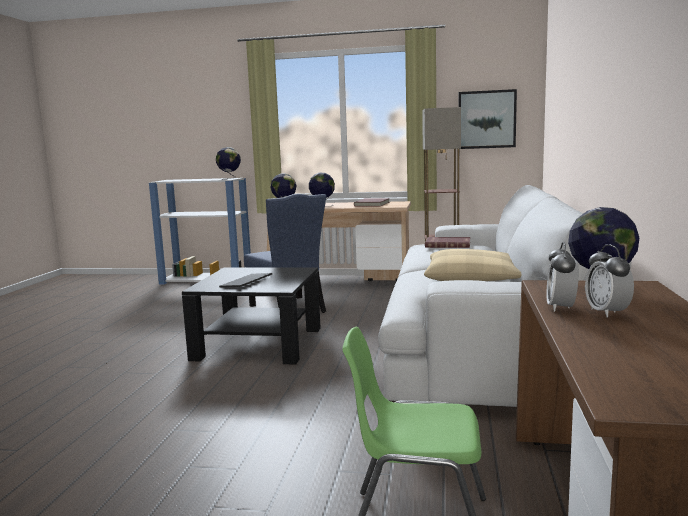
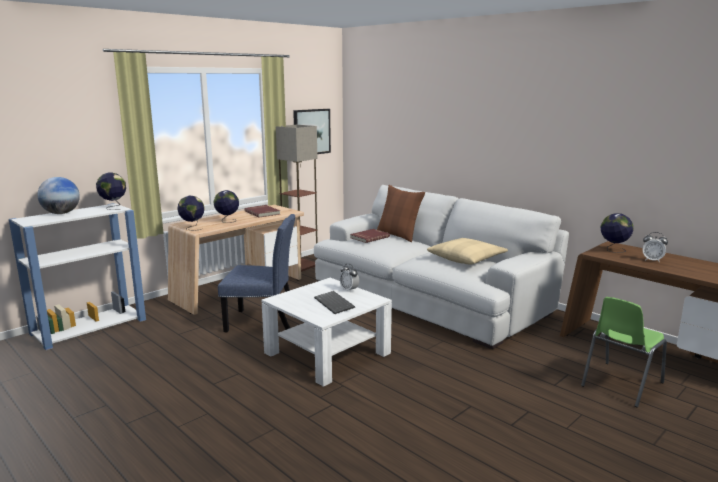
camera: 55 degrees left, 5 degrees up
black coffee table [182,267,320,365] -> white coffee table [262,278,392,387]
alarm clock [547,242,579,312] -> alarm clock moved to [340,263,359,292]
none -> globe [37,177,80,214]
none -> brown pillow [377,185,425,242]

